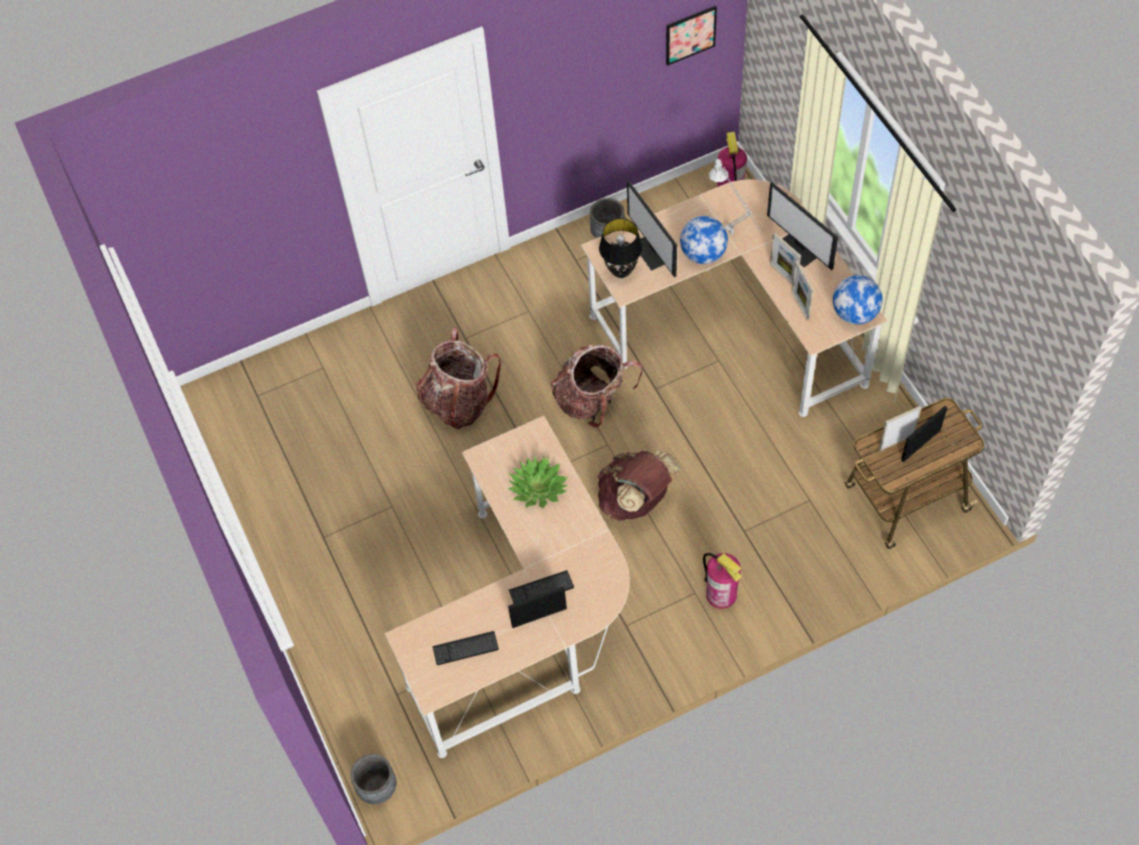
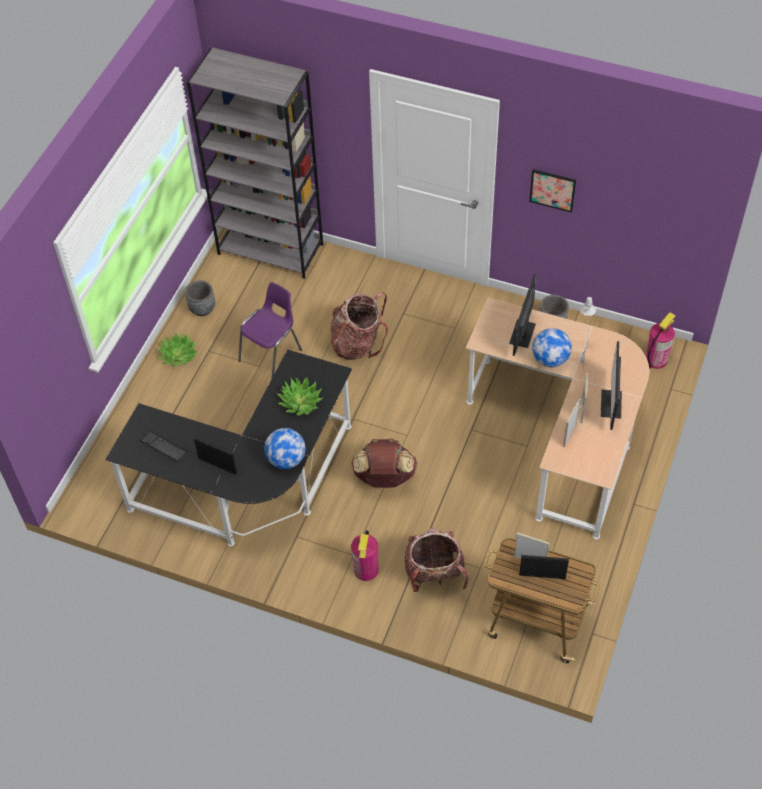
camera: 45 degrees right, 5 degrees down
grey planter [351,754,396,804] -> grey planter moved to [185,280,215,316]
beige desk [385,416,630,758] -> black desk [105,349,352,546]
keyboard [509,570,574,604] -> none
backpack [551,344,643,428] -> backpack moved to [405,528,468,592]
black table lamp [599,218,642,278] -> none
picture [666,6,717,66] -> picture moved to [529,169,576,213]
globe [833,275,883,325] -> globe moved to [264,428,305,469]
none -> potted plant [157,332,198,367]
none -> grey bookcase [187,48,323,279]
none -> purple chair [238,282,302,379]

